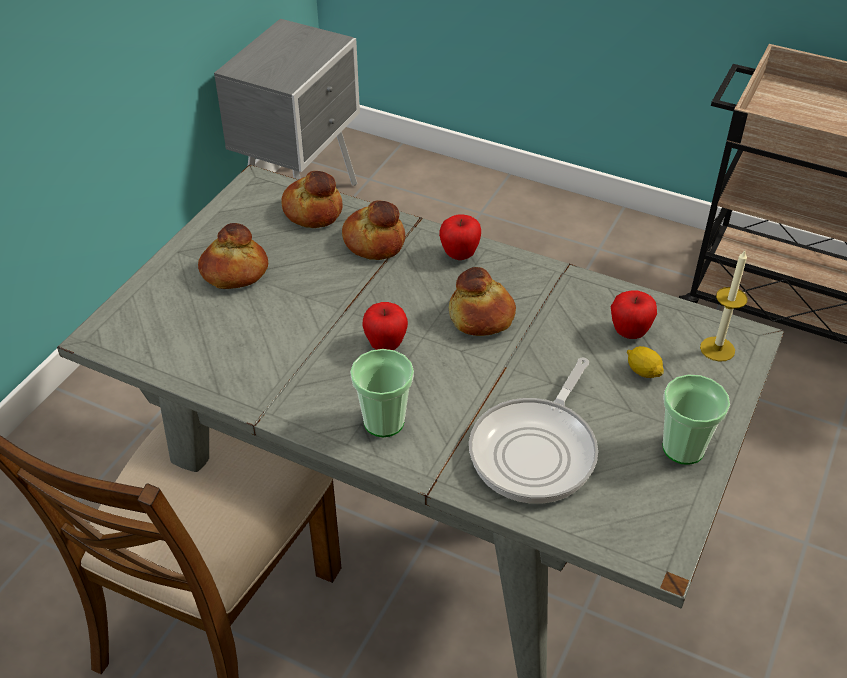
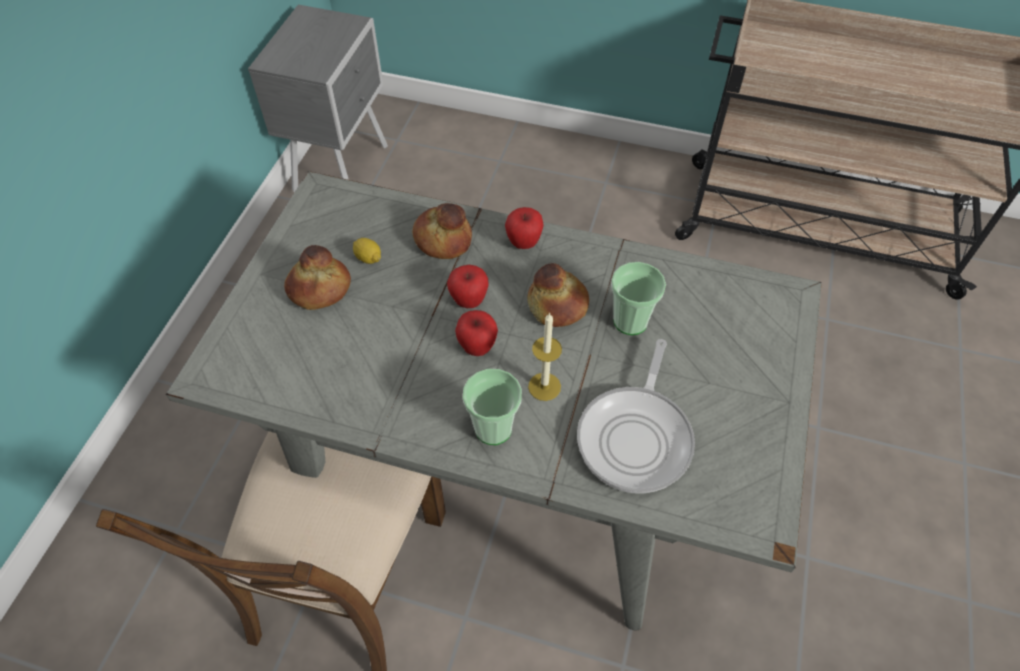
camera: 10 degrees left, 10 degrees up
bread [281,171,343,228] -> none
apple [611,290,657,339] -> apple moved to [447,265,489,308]
lemon [627,346,664,378] -> lemon moved to [353,238,381,264]
cup [663,375,730,465] -> cup moved to [611,262,666,335]
candle [700,251,748,362] -> candle moved to [528,312,562,401]

